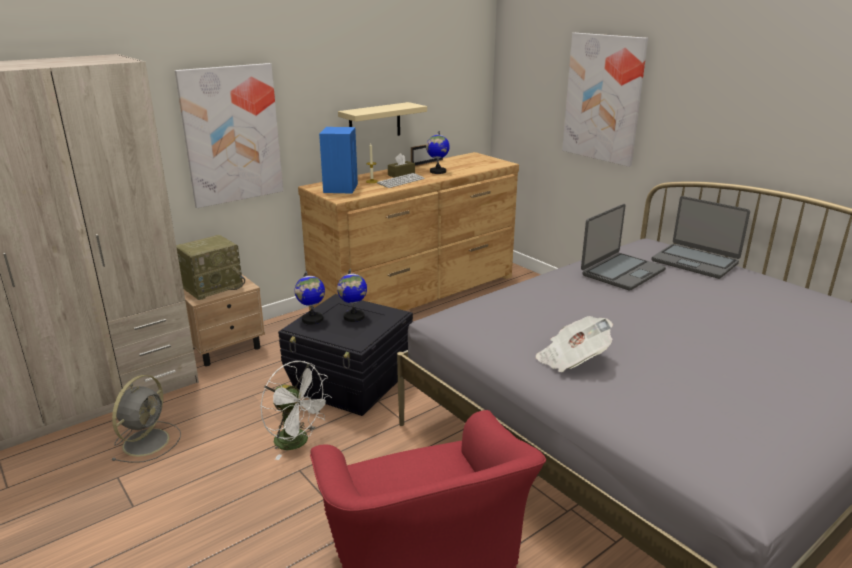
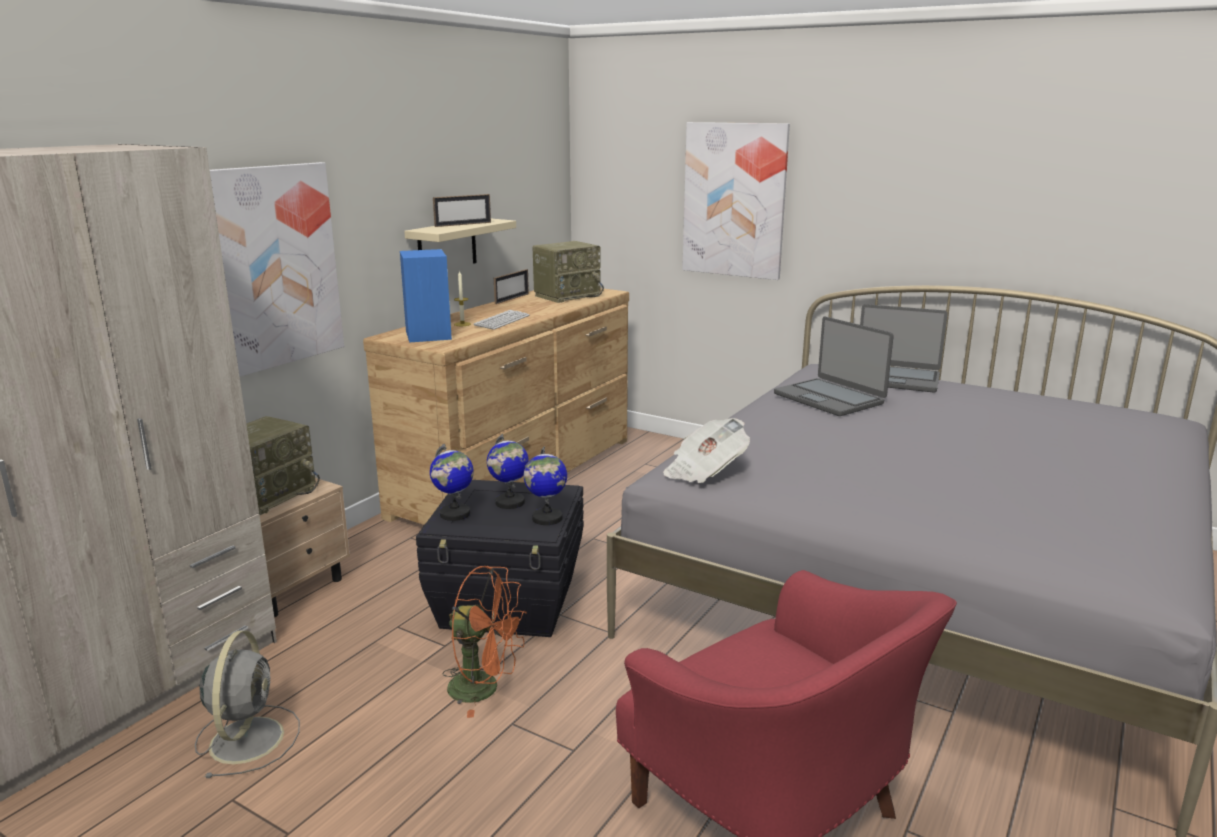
camera: 20 degrees left, 5 degrees down
white fan [261,361,332,460] -> orange fan [442,566,527,718]
brown tissue box [388,153,415,178] -> none
globe [426,131,450,174] -> globe moved to [524,446,567,525]
newspaper [536,316,613,372] -> newspaper moved to [663,418,750,483]
laptop [581,204,666,291] -> laptop turned 120 degrees clockwise [774,316,894,416]
none -> picture frame [433,194,491,227]
none -> radio [532,241,604,303]

